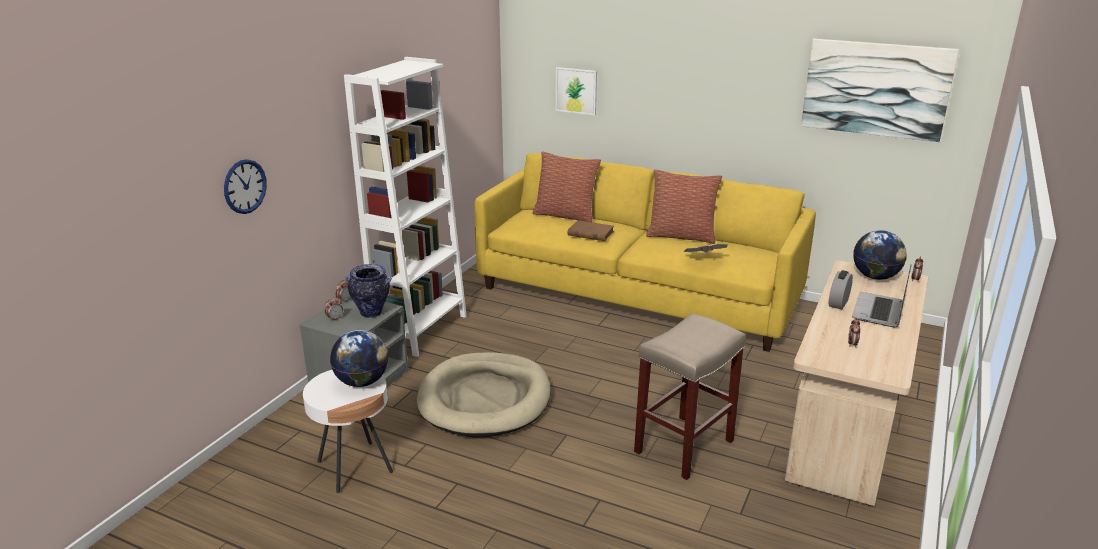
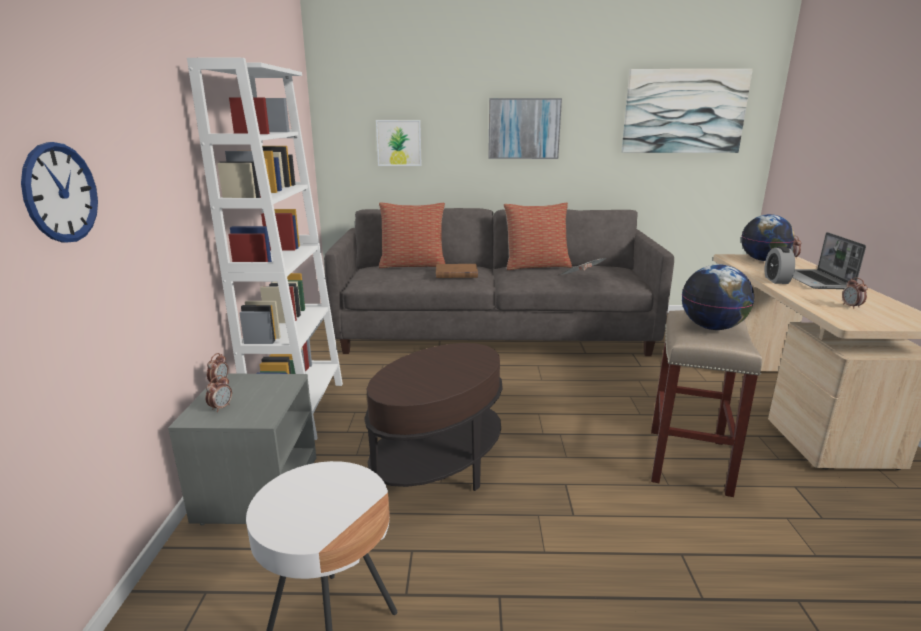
camera: 25 degrees left, 5 degrees down
globe [330,330,388,387] -> globe moved to [682,264,754,330]
vase [346,264,392,318] -> none
beige dog bed [417,352,551,438] -> brown side table [364,343,503,491]
yellow sofa [474,153,816,352] -> grey sofa [324,208,674,356]
none -> picture [488,98,562,159]

